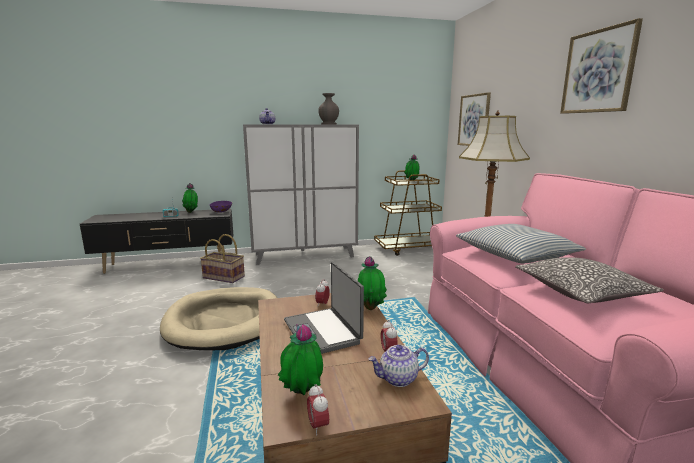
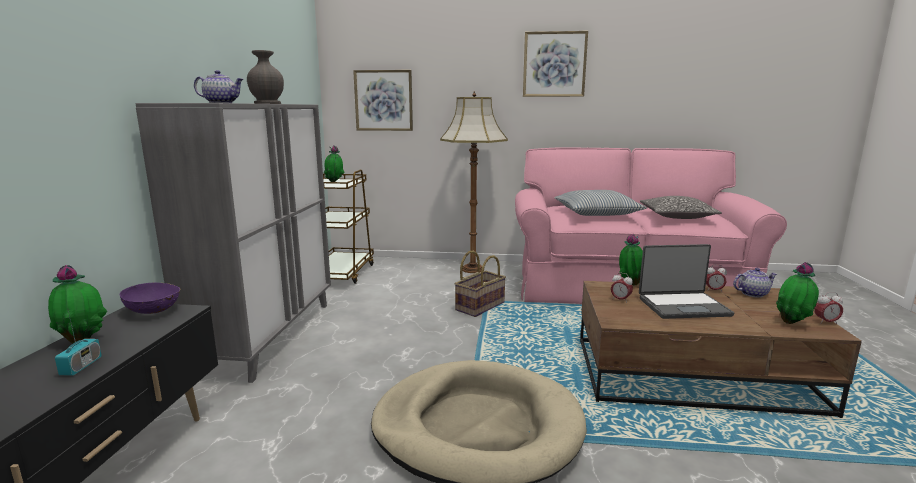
camera: 70 degrees left, 0 degrees up
basket [200,234,245,283] -> basket moved to [454,250,506,317]
teapot [368,344,429,387] -> teapot turned 105 degrees counterclockwise [733,268,777,298]

